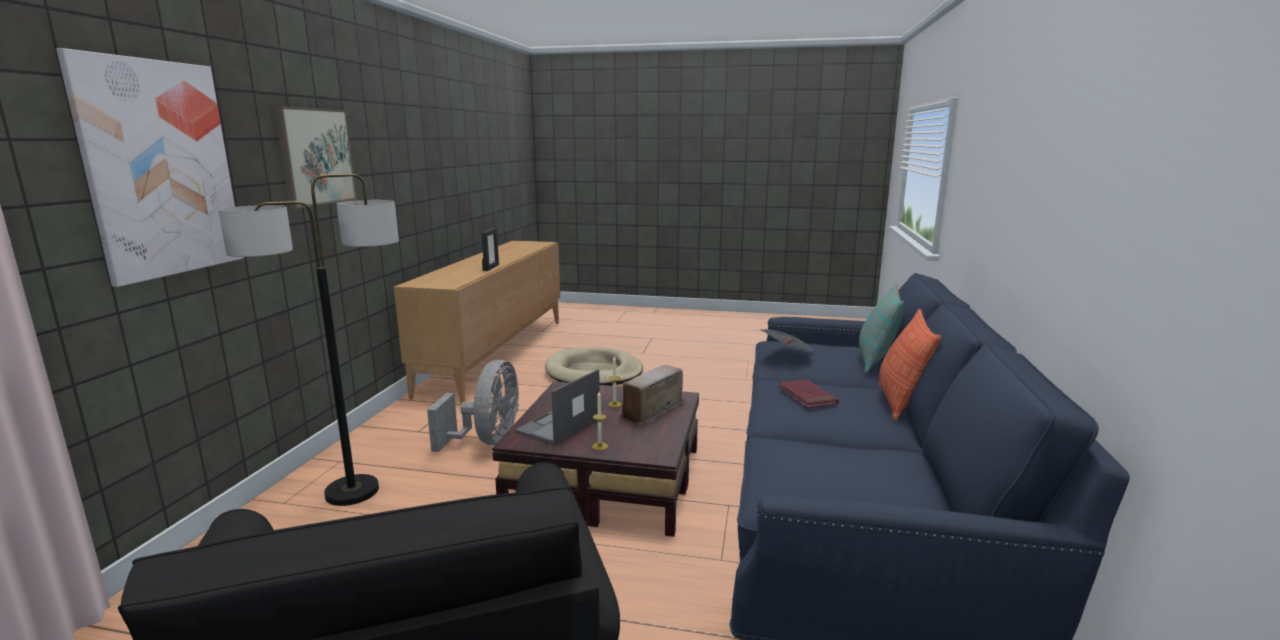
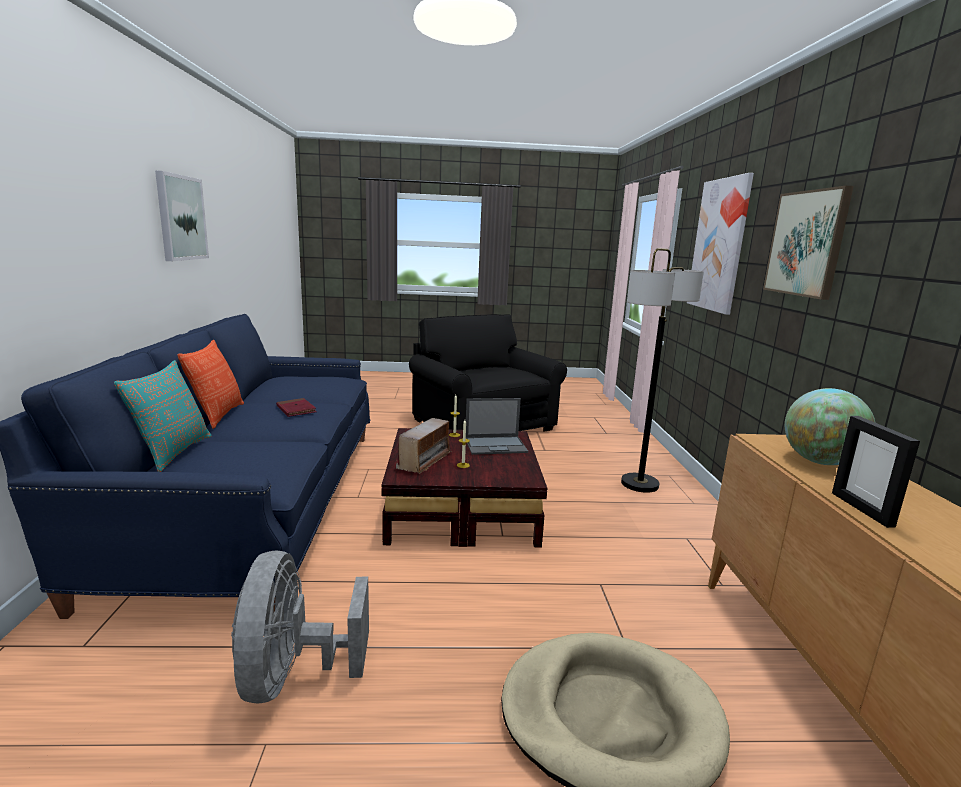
camera: 165 degrees right, 0 degrees up
grey fan [427,360,519,452] -> grey fan moved to [231,550,369,703]
laptop [515,369,600,445] -> laptop turned 60 degrees clockwise [466,398,528,455]
newspaper [761,329,814,351] -> none
none -> picture [155,171,209,261]
none -> globe [785,388,875,465]

